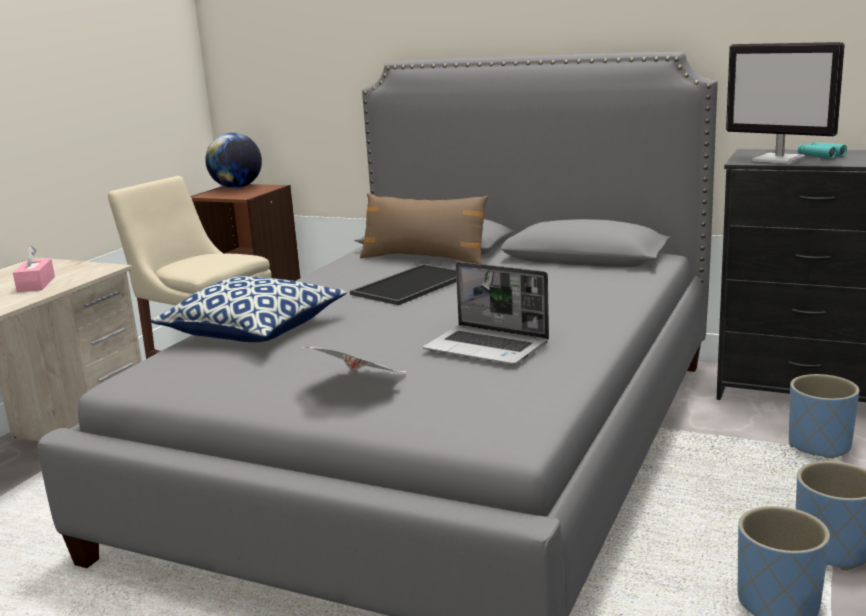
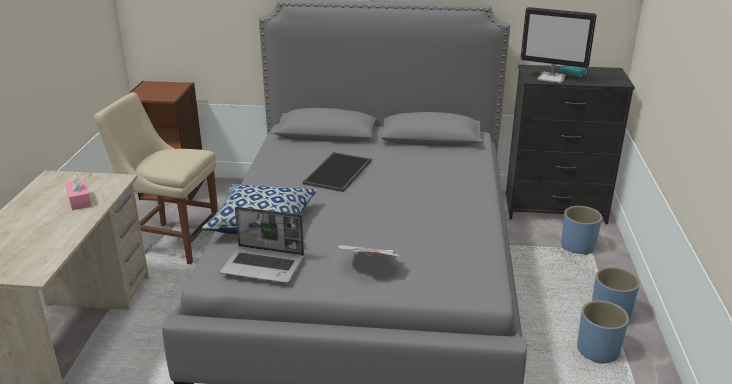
camera: 20 degrees left, 10 degrees up
globe [205,132,262,188] -> none
brown pillow [360,193,488,264] -> none
laptop [423,262,549,365] -> laptop moved to [220,207,304,283]

